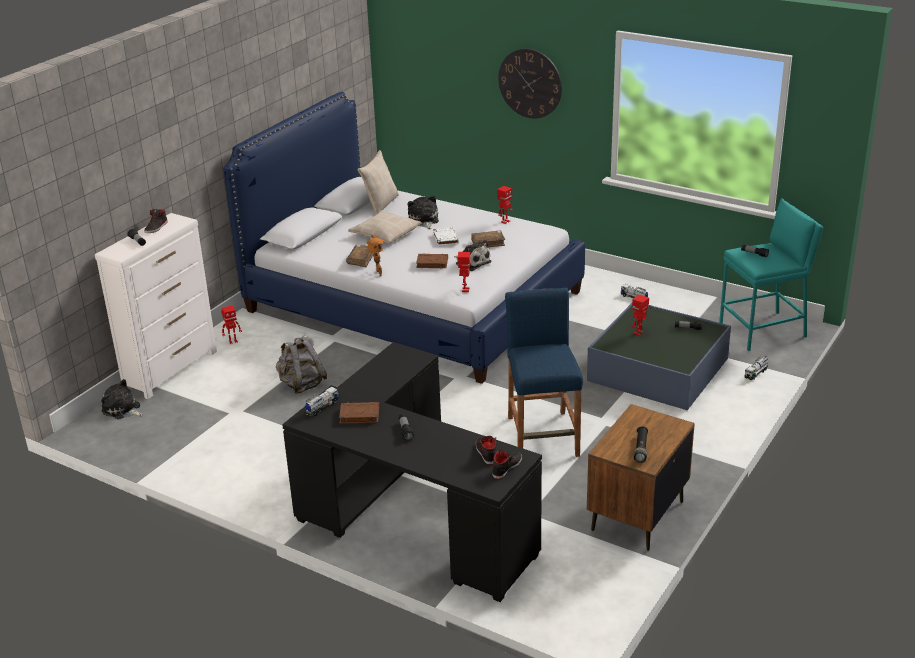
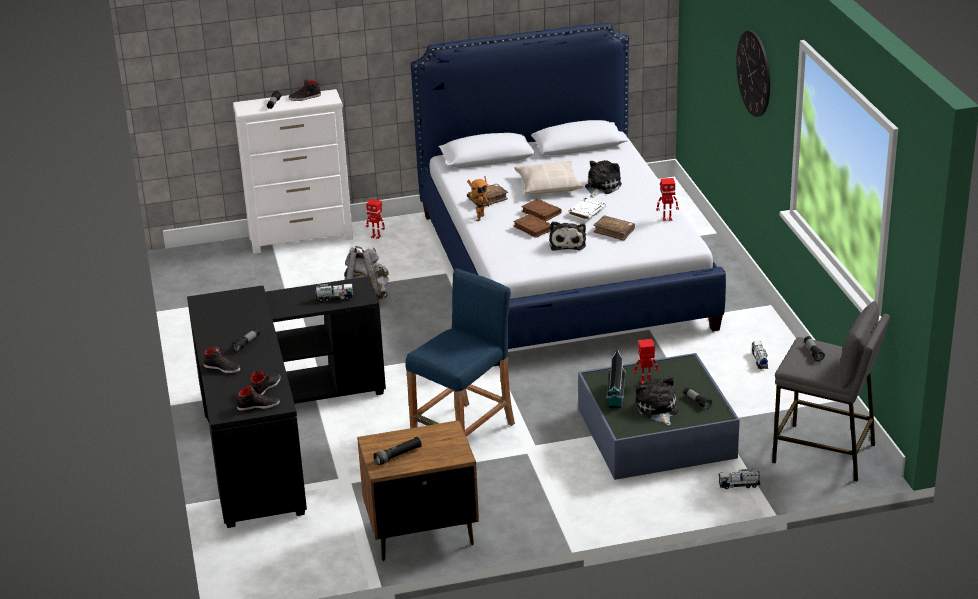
camera: 45 degrees right, 0 degrees up
plush toy [101,379,143,419] -> plush toy moved to [635,376,678,425]
toy truck [304,387,339,417] -> toy truck moved to [315,283,353,302]
brown book [339,402,379,424] -> brown book moved to [522,199,562,221]
beige pillow [358,150,399,214] -> none
toy robot [457,252,471,292] -> none
turquoise stool [719,198,823,351] -> grey stool [772,301,890,482]
none -> black shoe [203,346,240,373]
none -> toy house [606,348,626,408]

